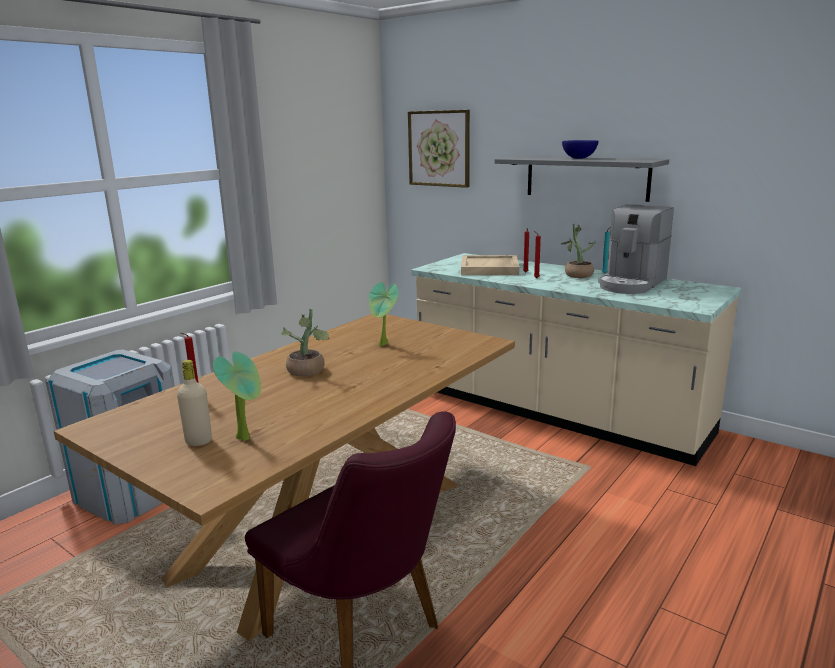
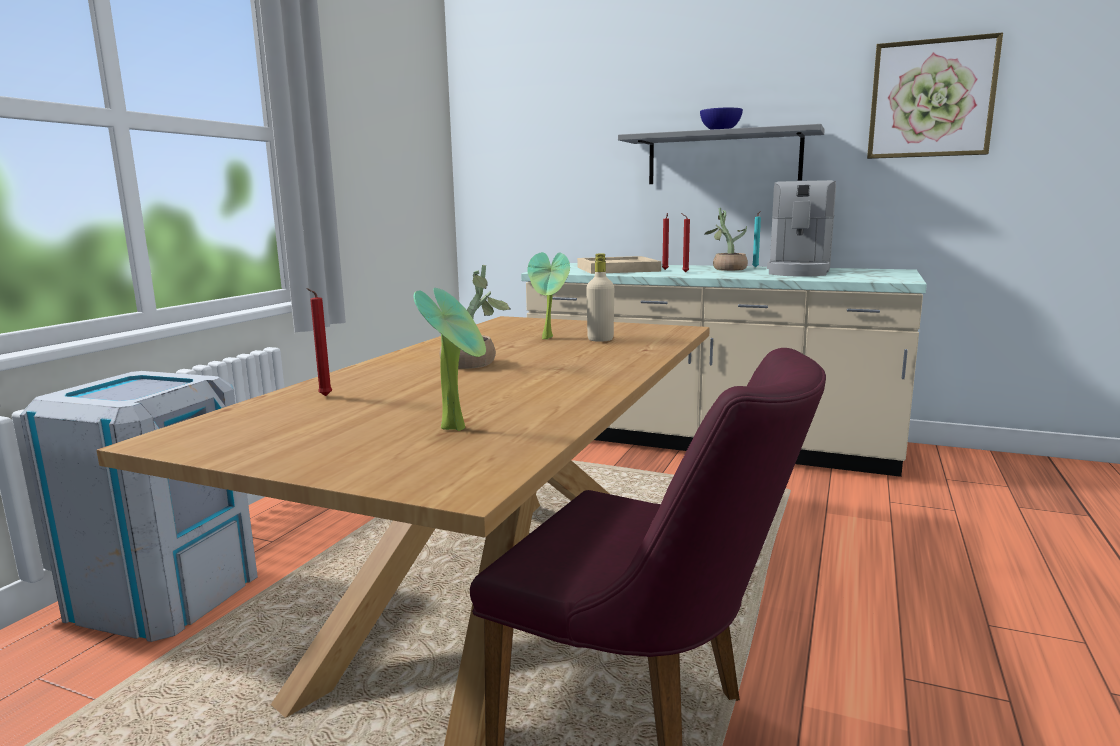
camera: 15 degrees left, 5 degrees down
beige bottle [177,360,212,446] -> beige bottle moved to [586,253,614,342]
picture [408,110,470,188] -> picture moved to [867,32,1003,159]

